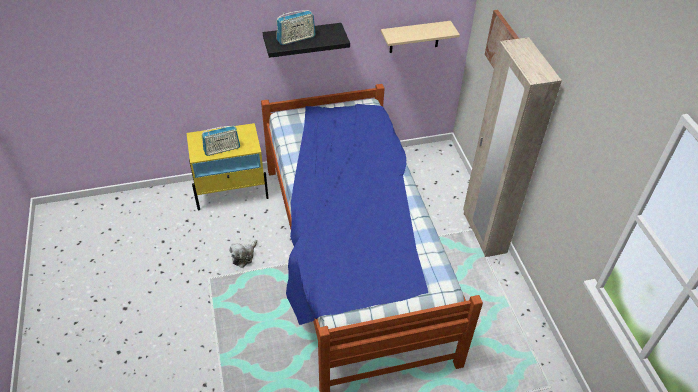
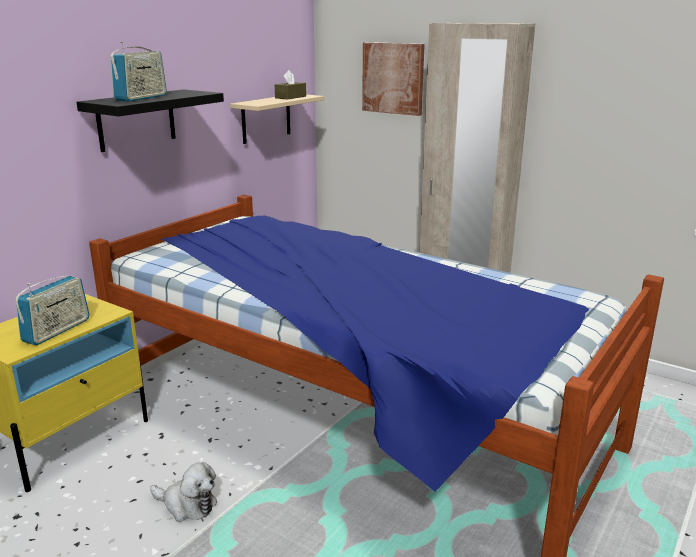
camera: 40 degrees left, 25 degrees down
plush toy [230,240,257,268] -> plush toy turned 60 degrees counterclockwise [150,462,217,522]
none -> brown tissue box [275,70,306,100]

